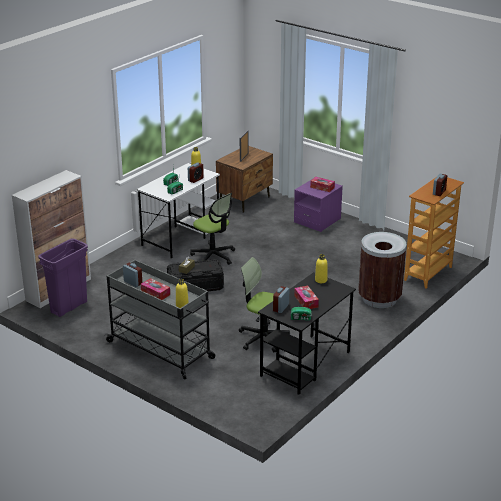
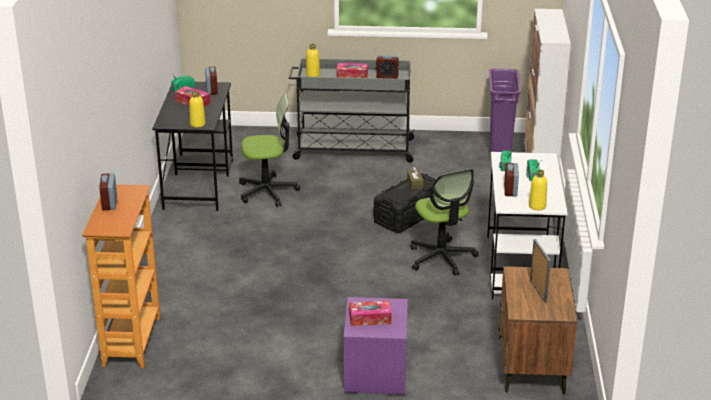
camera: 145 degrees right, 0 degrees up
office chair [190,193,235,265] -> office chair turned 120 degrees counterclockwise [411,169,479,276]
brown trash can [358,232,406,308] -> none

